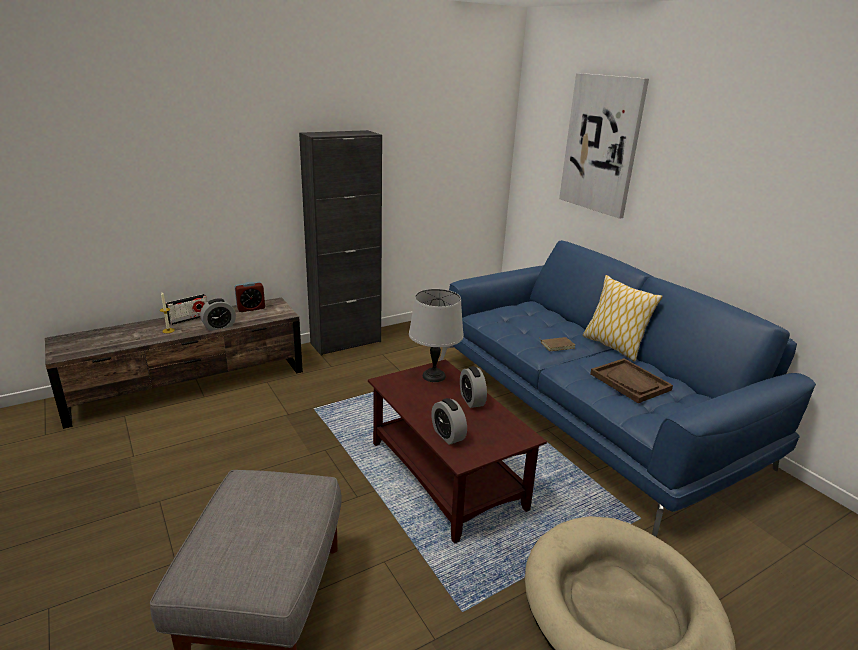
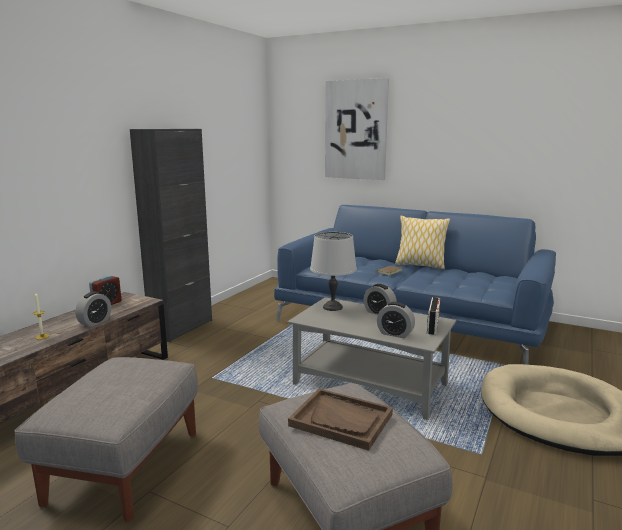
camera: 30 degrees left, 10 degrees down
radio [166,294,207,325] -> radio moved to [427,297,440,335]
brown coffee table [368,359,547,544] -> grey coffee table [287,297,456,420]
brown tray [590,358,673,403] -> brown tray moved to [288,388,393,451]
none -> grey ottoman [14,357,198,522]

